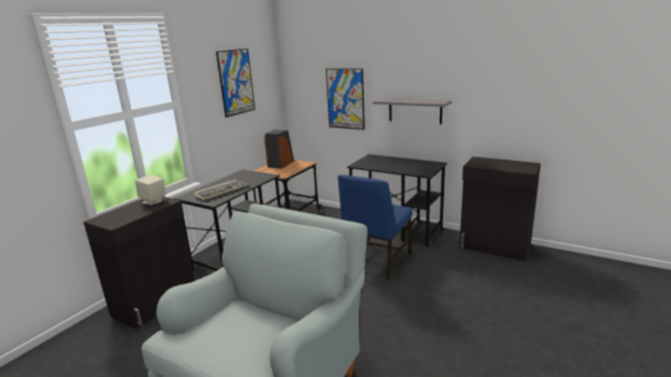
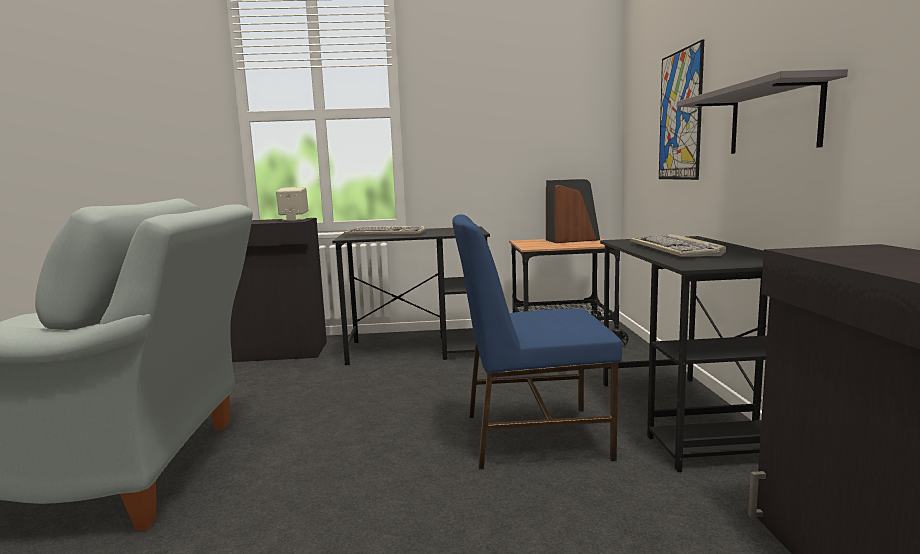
camera: 55 degrees right, 10 degrees down
picture [216,49,255,117] -> none
none -> keyboard [630,234,726,257]

